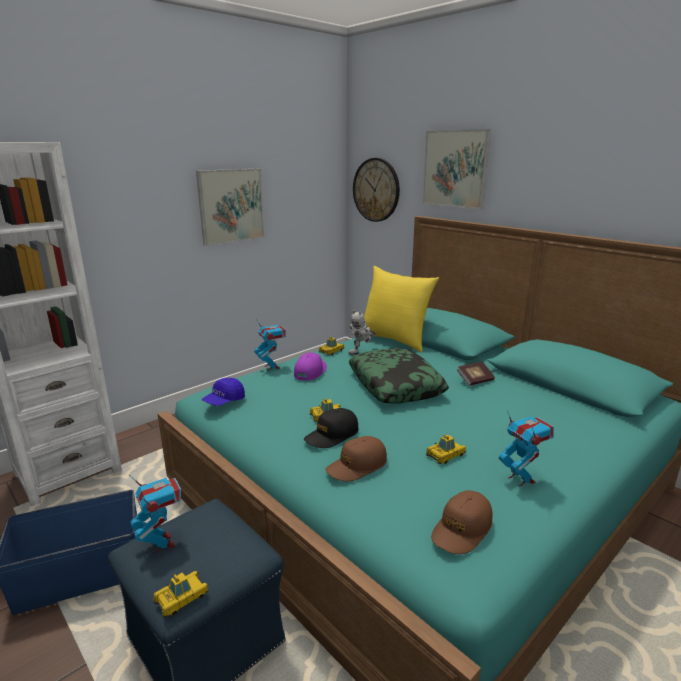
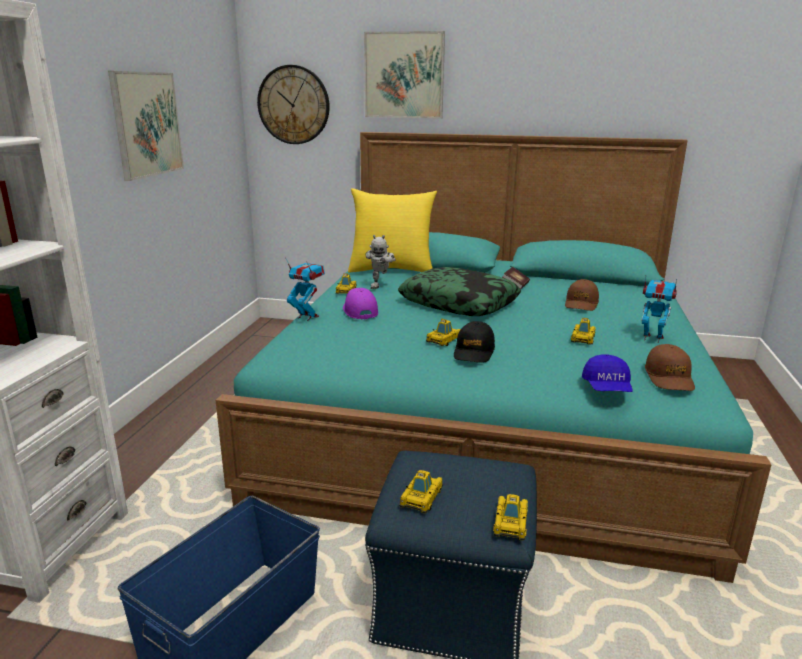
camera: 35 degrees left, 0 degrees up
toy robot [129,475,181,553] -> toy car [400,470,443,513]
blue cap [202,378,245,406] -> blue cap moved to [582,354,633,392]
brown cap [325,436,387,481] -> brown cap moved to [565,279,599,311]

